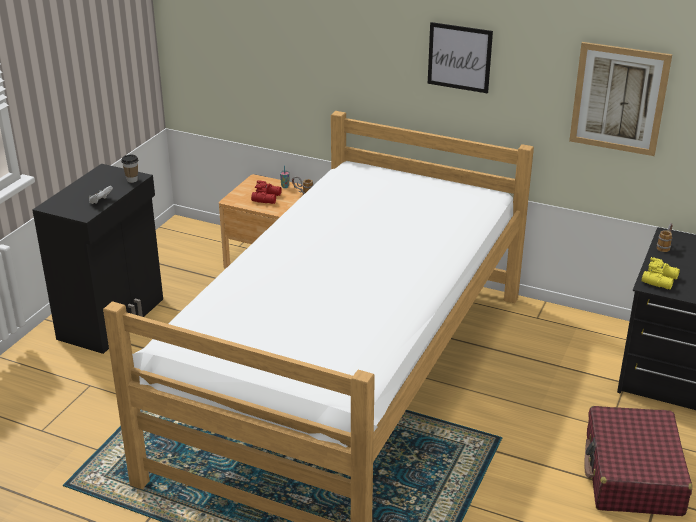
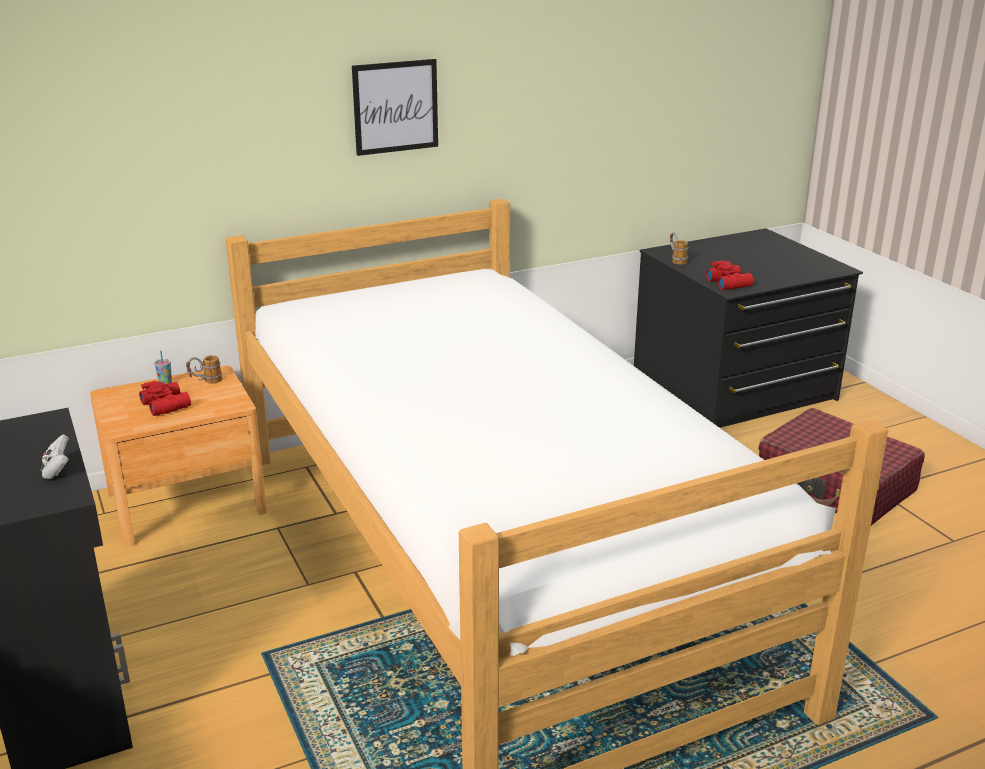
camera: 50 degrees left, 5 degrees down
cup [121,155,138,183] -> none
picture [569,42,672,156] -> none
yellow binoculars [642,257,680,289] -> red binoculars [706,261,753,290]

